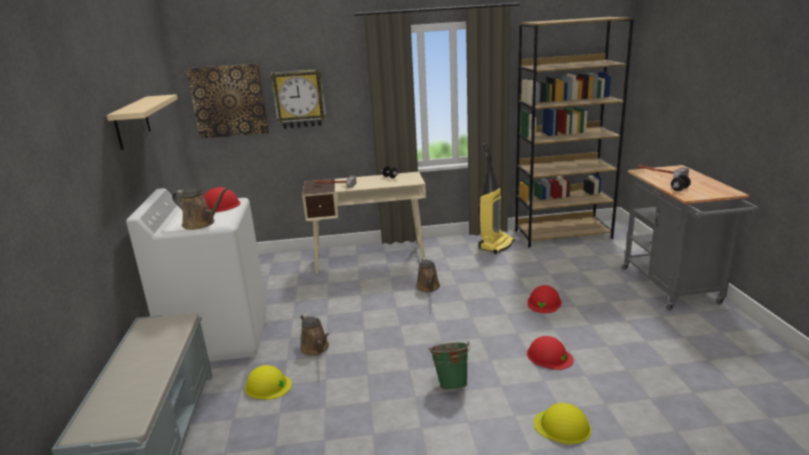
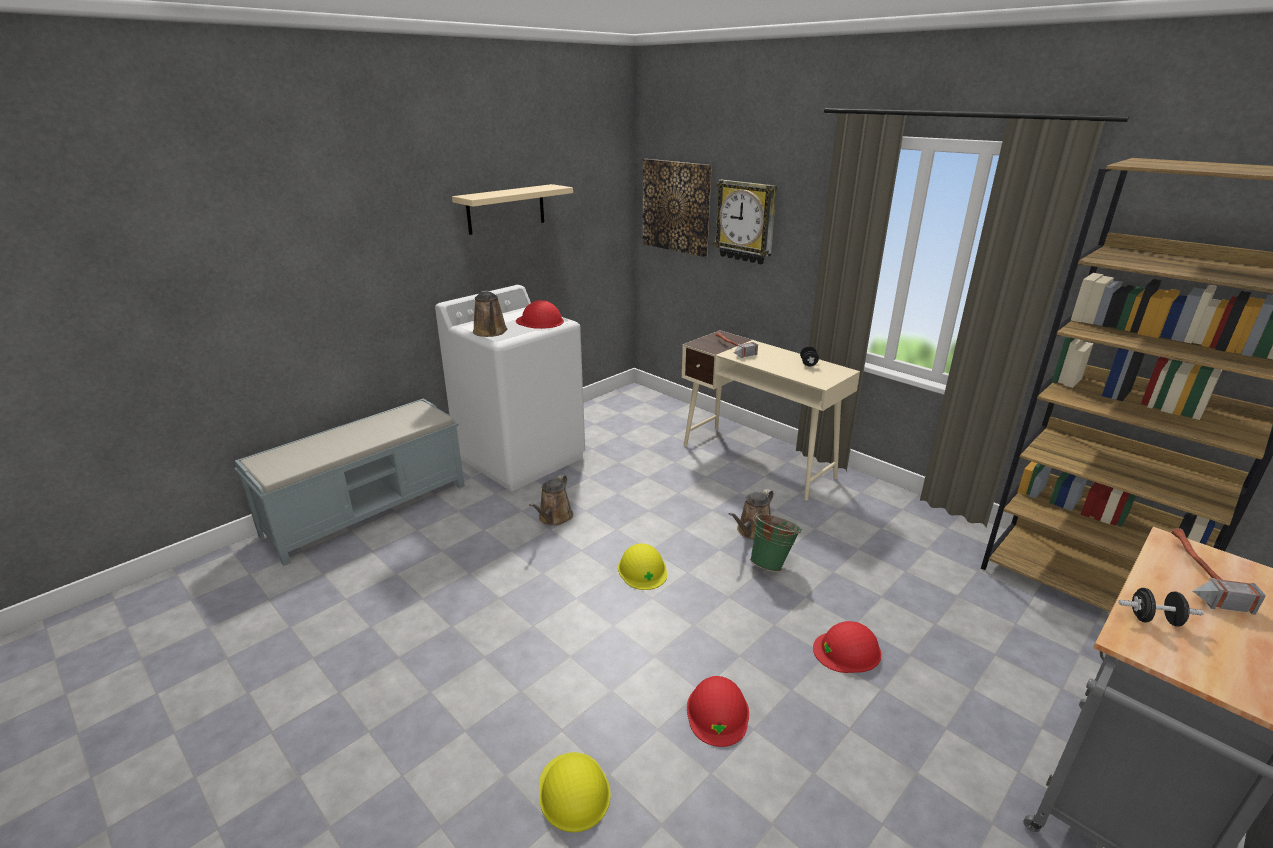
camera: 50 degrees right, 5 degrees up
yellow hard hat [245,365,292,400] -> yellow hard hat moved to [618,543,667,590]
green bucket [429,341,471,390] -> green bucket moved to [750,511,802,572]
vacuum cleaner [478,143,515,254] -> none

